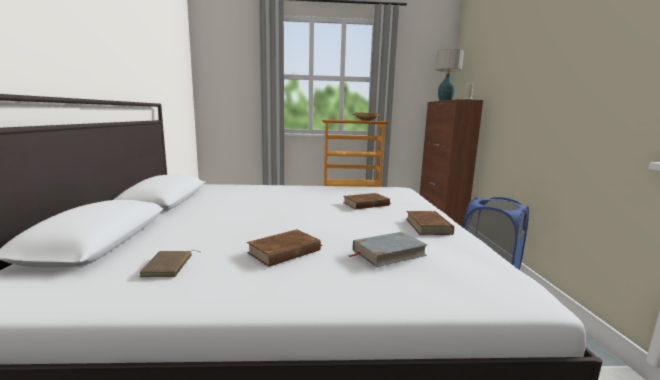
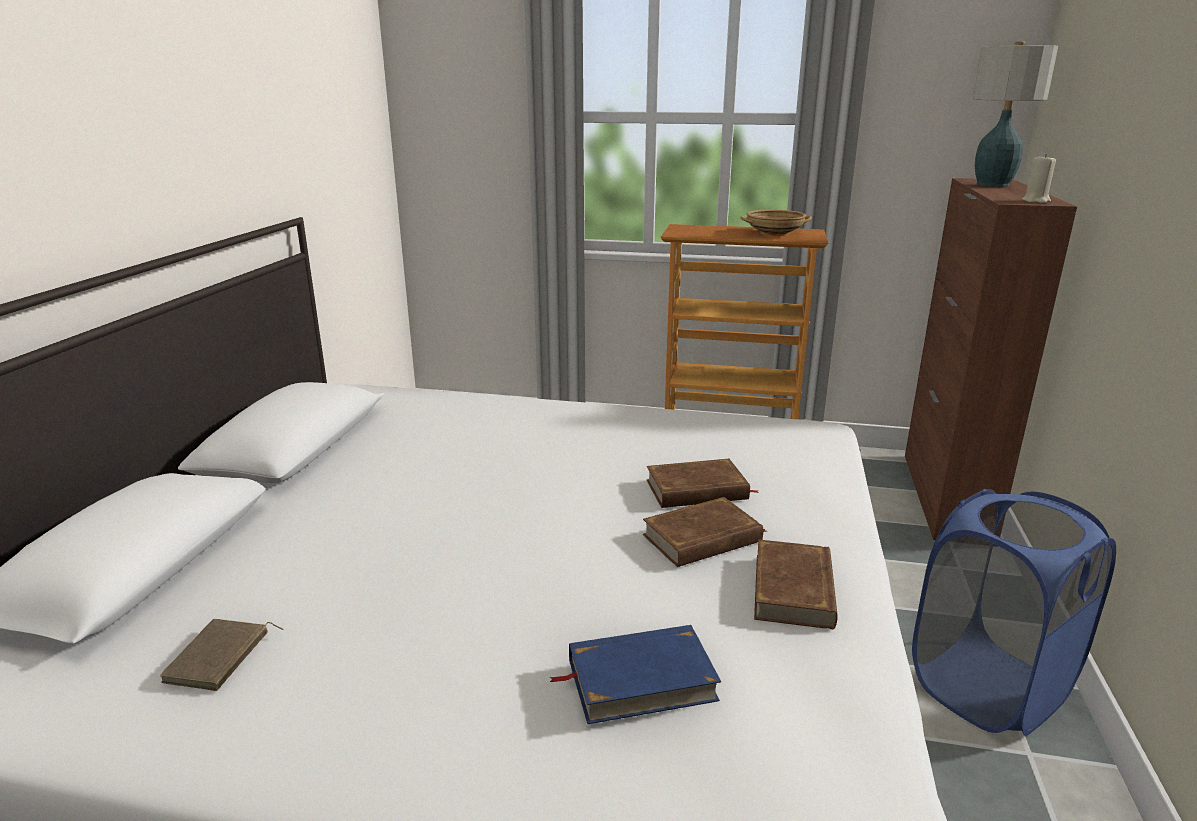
camera: 15 degrees right, 10 degrees up
brown book [247,229,323,267] -> brown book moved to [643,497,767,567]
grey book [349,232,427,267] -> blue book [550,625,721,724]

